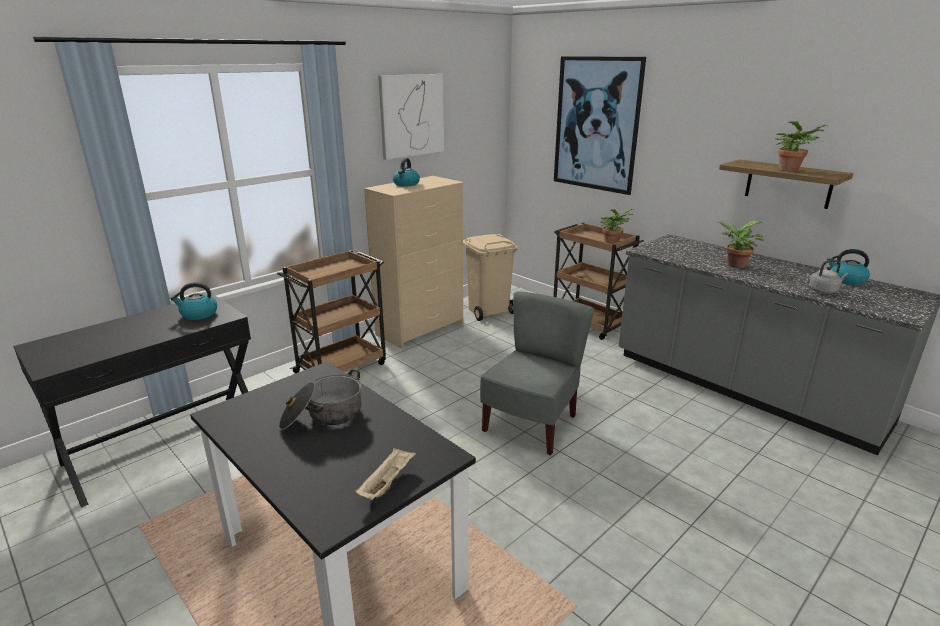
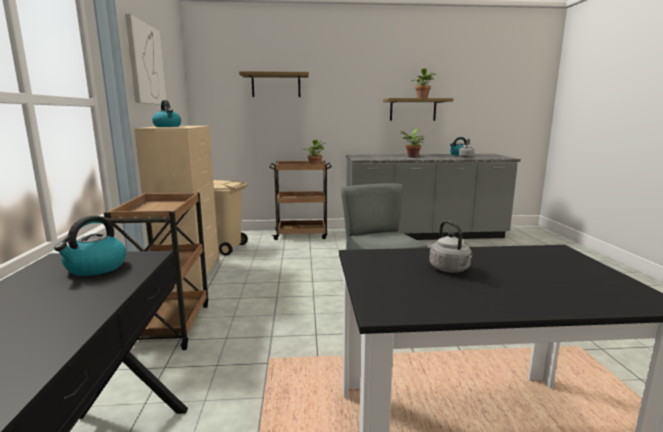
camera: 50 degrees left, 10 degrees down
cooking pot [279,370,361,430] -> grey kettle [429,220,473,273]
beige tray [356,447,416,500] -> none
picture [554,56,646,195] -> shelf [239,71,309,97]

